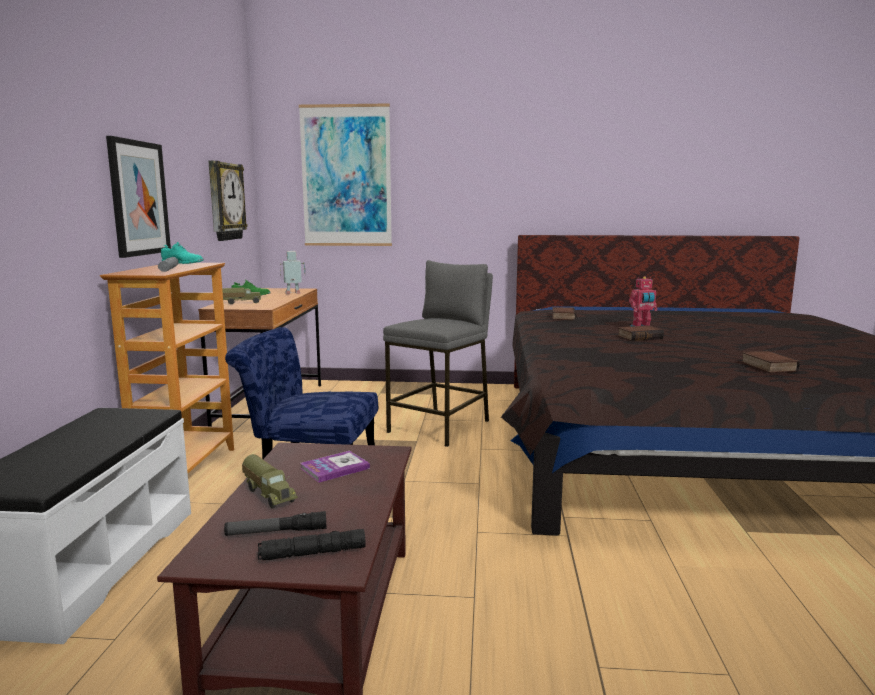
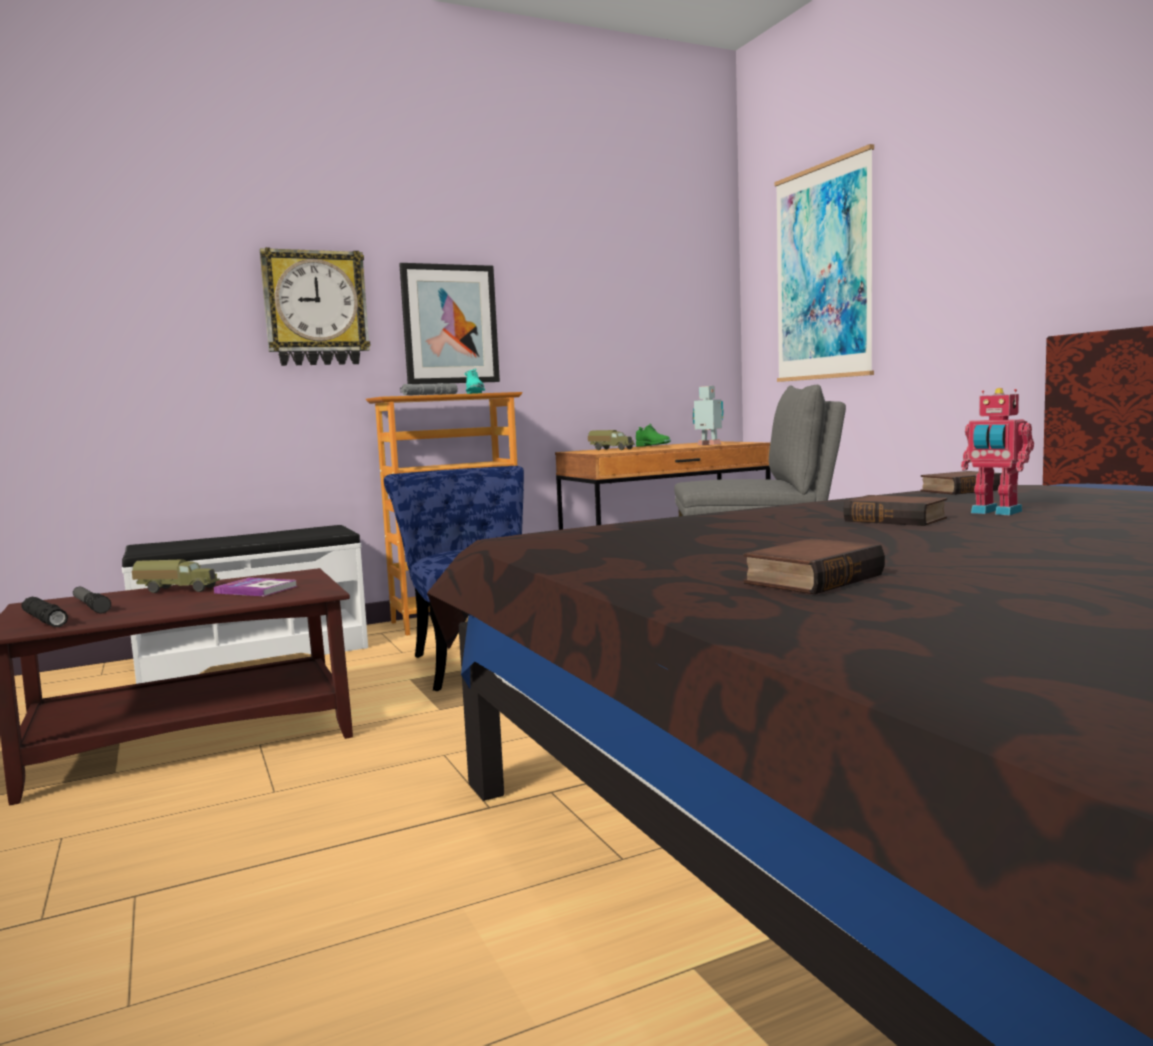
camera: 60 degrees right, 5 degrees down
wall clock [208,161,248,241] -> wall clock moved to [260,247,370,366]
toy truck [242,454,298,509] -> toy truck turned 105 degrees counterclockwise [132,559,220,593]

